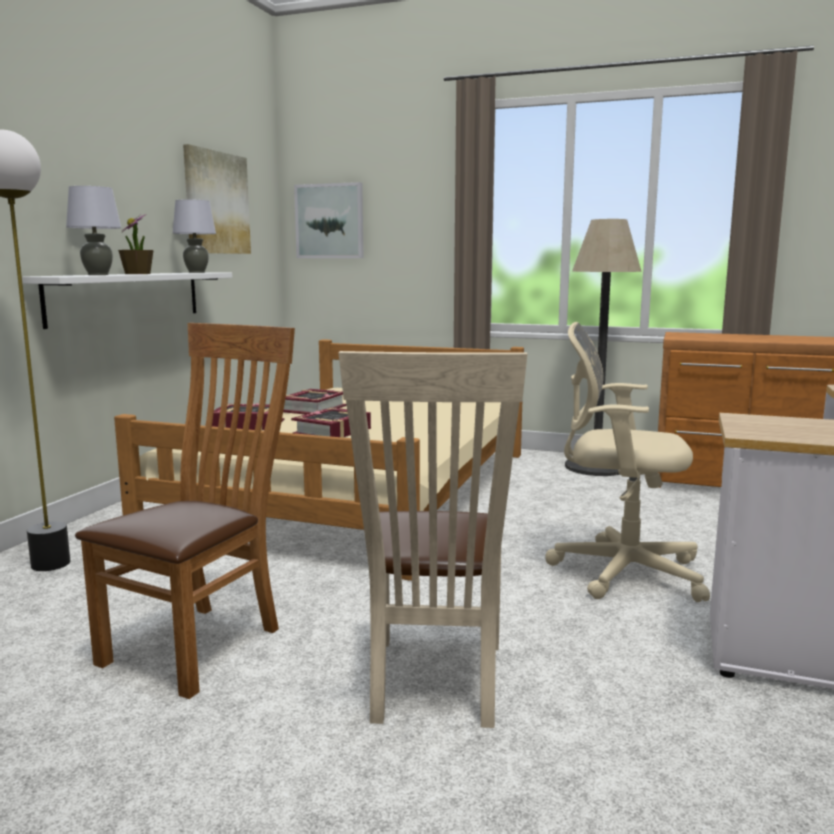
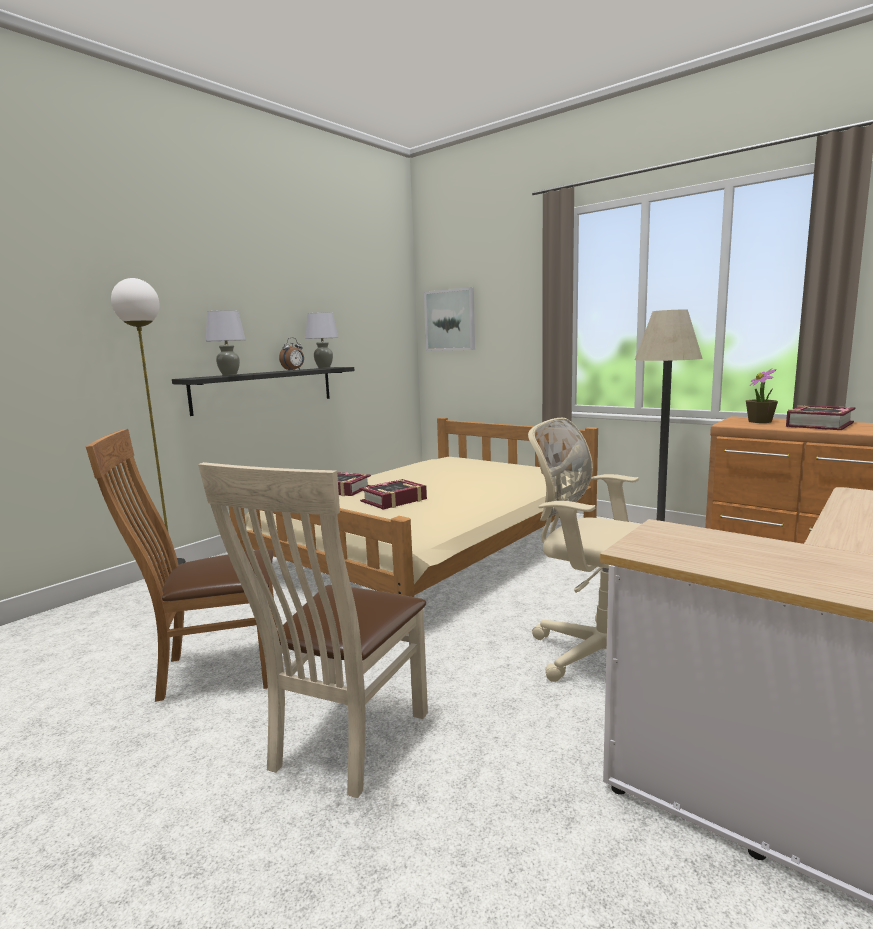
camera: 20 degrees right, 0 degrees up
white shelf [22,272,232,329] -> black shelf [172,367,355,416]
brown chair [75,323,295,699] -> brown chair turned 150 degrees counterclockwise [86,429,277,702]
potted plant [118,214,154,274] -> potted plant moved to [746,369,778,423]
picture [183,144,251,254] -> none
book [283,389,347,414] -> book moved to [786,405,856,430]
none -> alarm clock [279,337,304,370]

